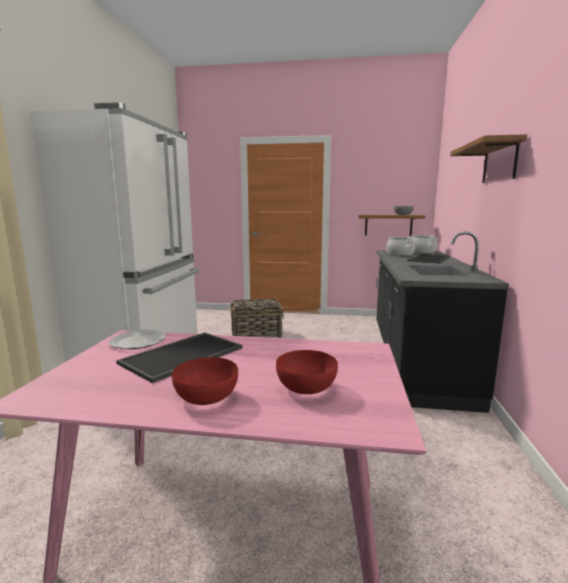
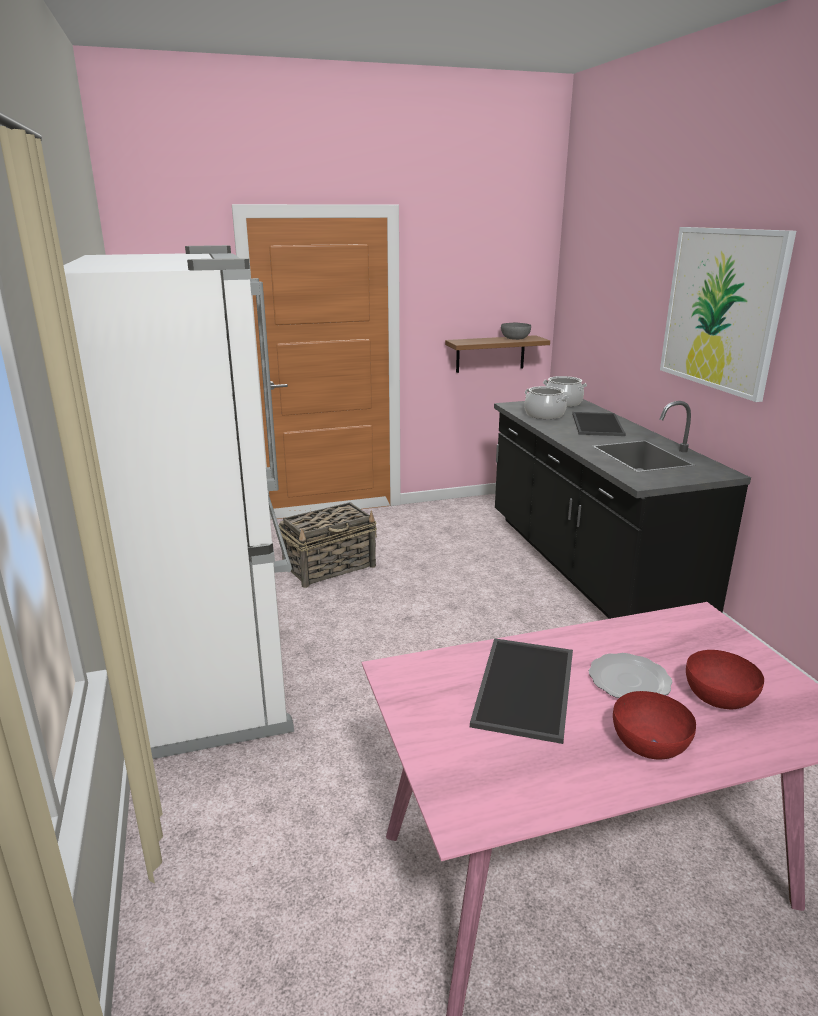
camera: 25 degrees left, 10 degrees up
plate [108,330,166,349] -> plate moved to [589,653,672,698]
shelf [450,134,527,183] -> picture [660,227,796,402]

